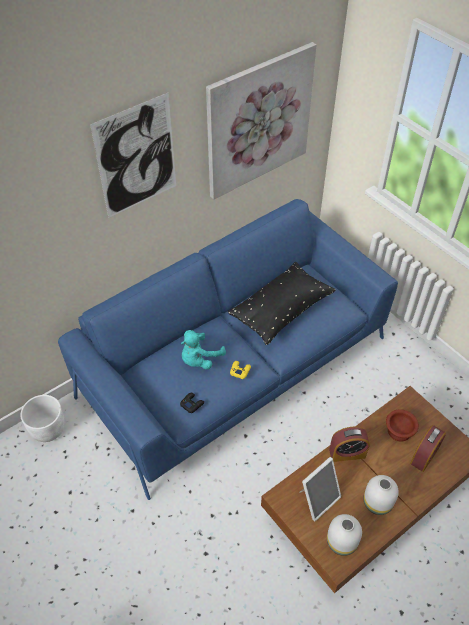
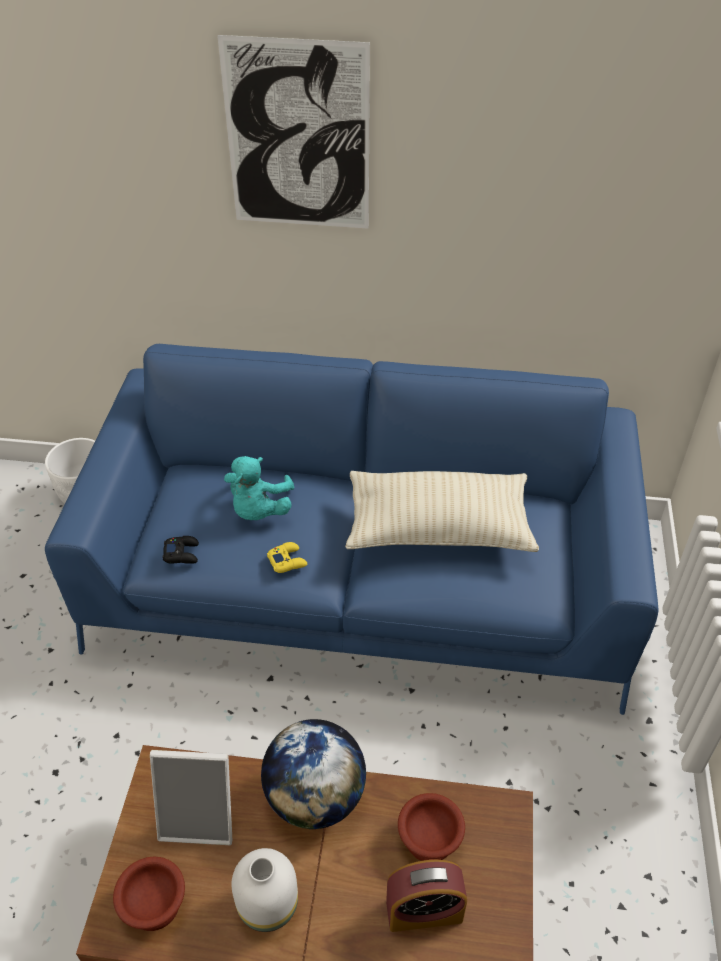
camera: 45 degrees right, 5 degrees down
turquoise plush toy [181,330,226,369] -> turquoise plush toy turned 75 degrees counterclockwise [224,456,295,520]
picture [206,42,317,199] -> none
black pillow [227,262,335,345] -> beige pillow [345,471,539,552]
white vase [327,514,362,556] -> brown bowl [113,857,185,931]
alarm clock [329,427,370,462] -> globe [261,719,366,829]

